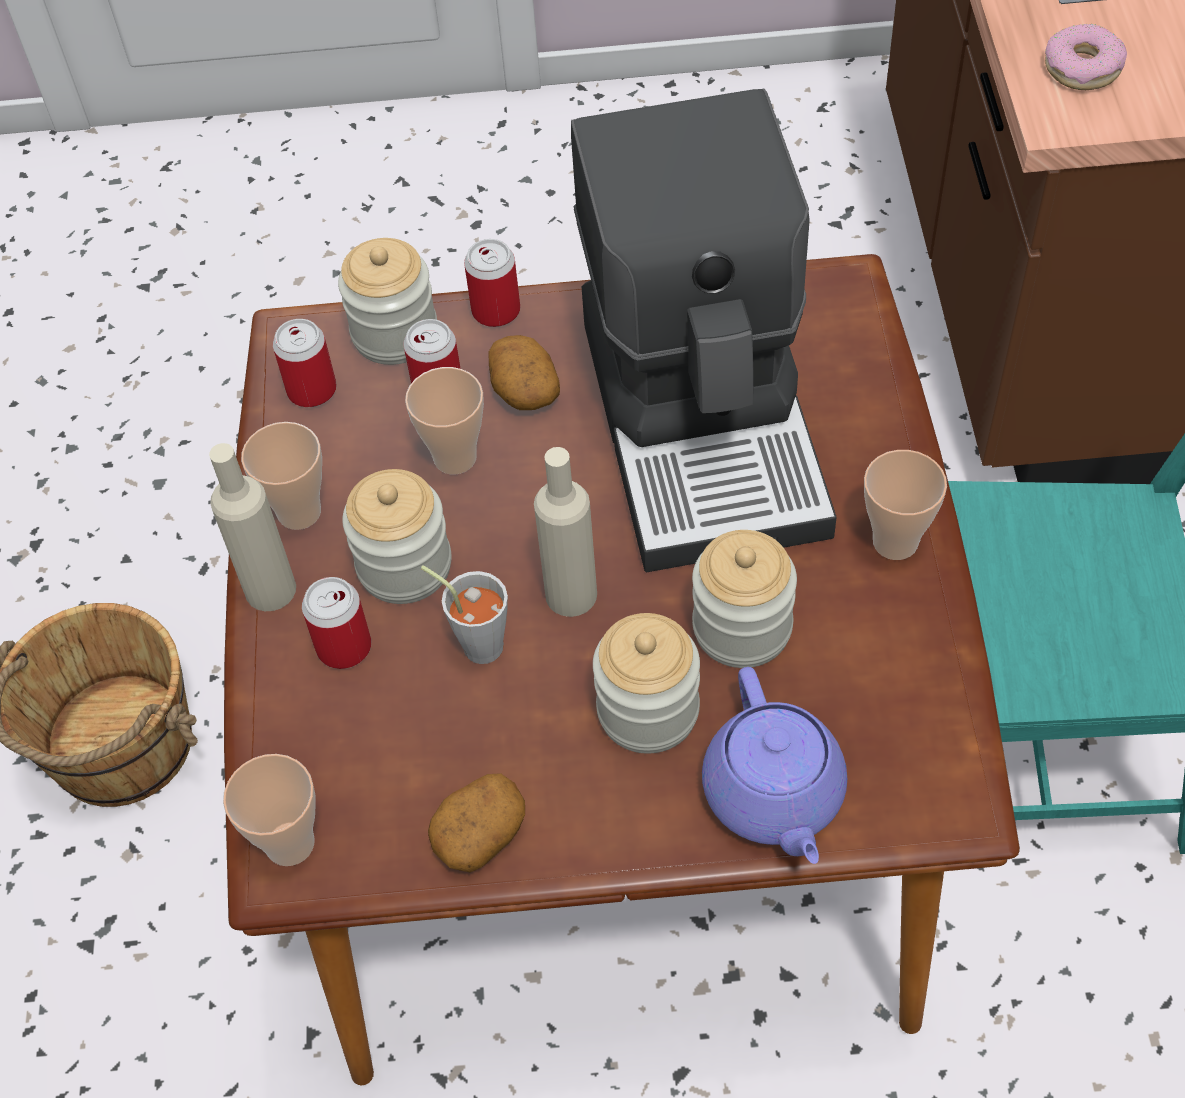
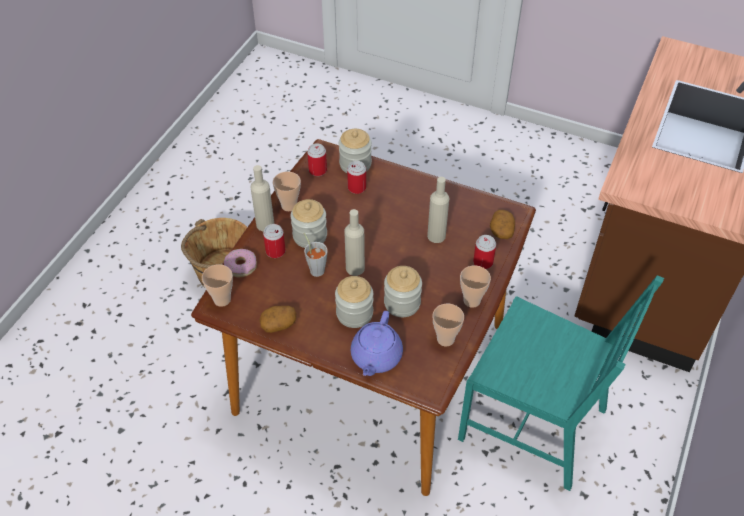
camera: 25 degrees right, 5 degrees down
cup [405,367,484,474] -> cup moved to [432,304,464,346]
can [464,239,520,327] -> can moved to [473,235,496,269]
potato [488,335,560,410] -> potato moved to [490,210,515,239]
coffee machine [571,88,836,572] -> beige bottle [427,177,449,243]
donut [1045,24,1127,90] -> donut moved to [224,249,257,277]

